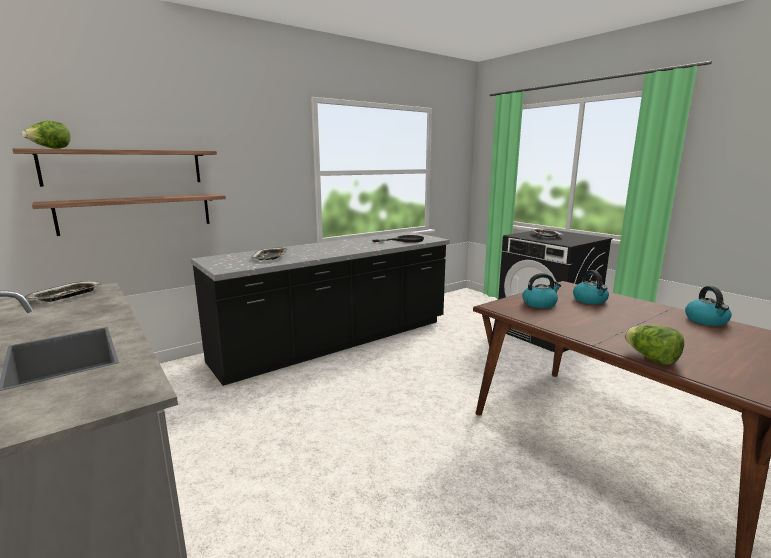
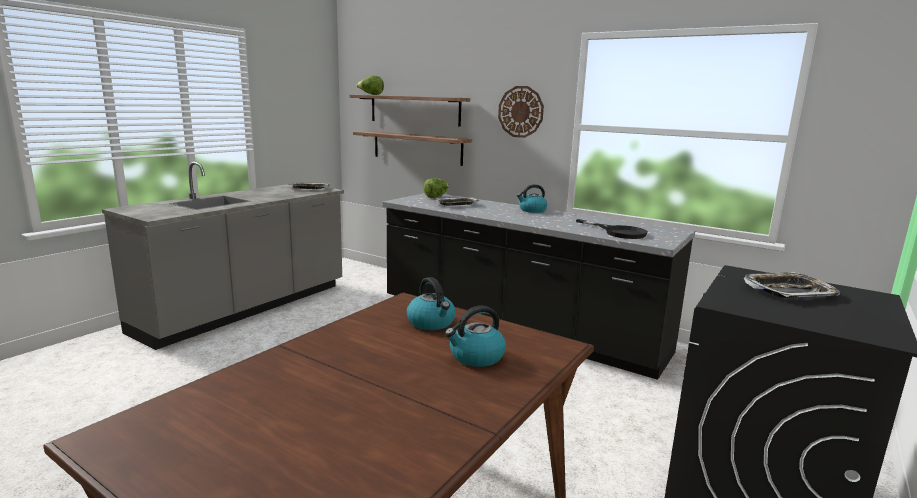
camera: 70 degrees right, 0 degrees up
lettuce [625,325,684,365] -> lettuce moved to [423,178,449,198]
kettle [685,286,732,326] -> kettle moved to [517,184,547,213]
none -> wall clock [498,86,544,138]

